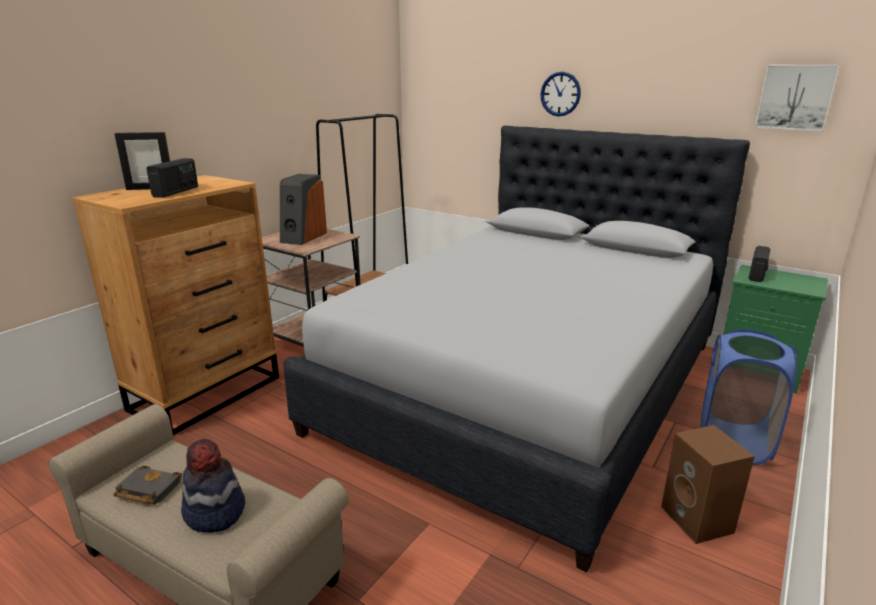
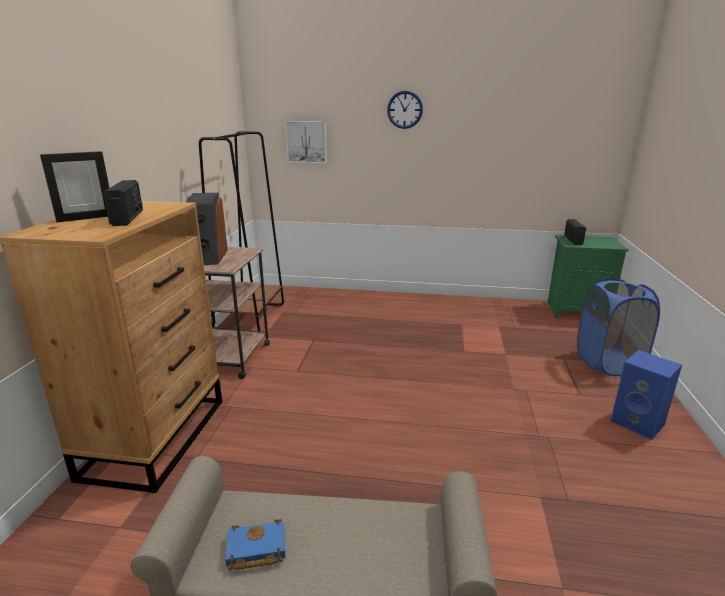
camera: 25 degrees left, 0 degrees up
black book [113,466,182,505] -> blue book [225,519,285,570]
hat [181,439,245,533] -> none
grey bed [283,126,750,572] -> none
brown speaker [661,425,755,544] -> blue speaker [610,350,682,440]
picture [755,65,840,131] -> picture moved to [285,121,327,163]

